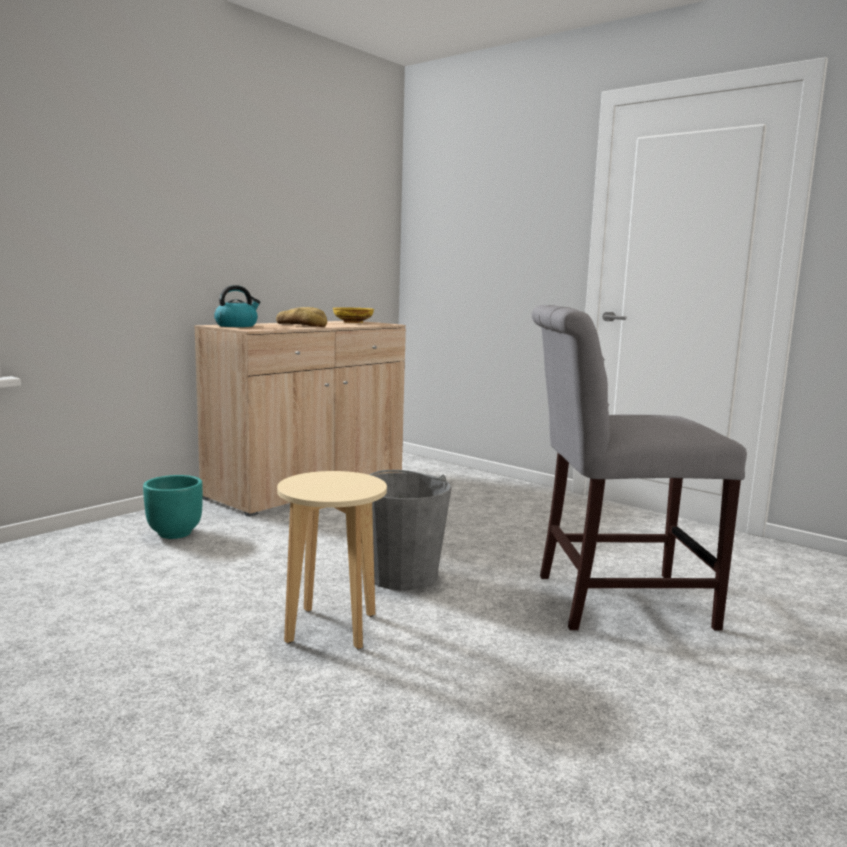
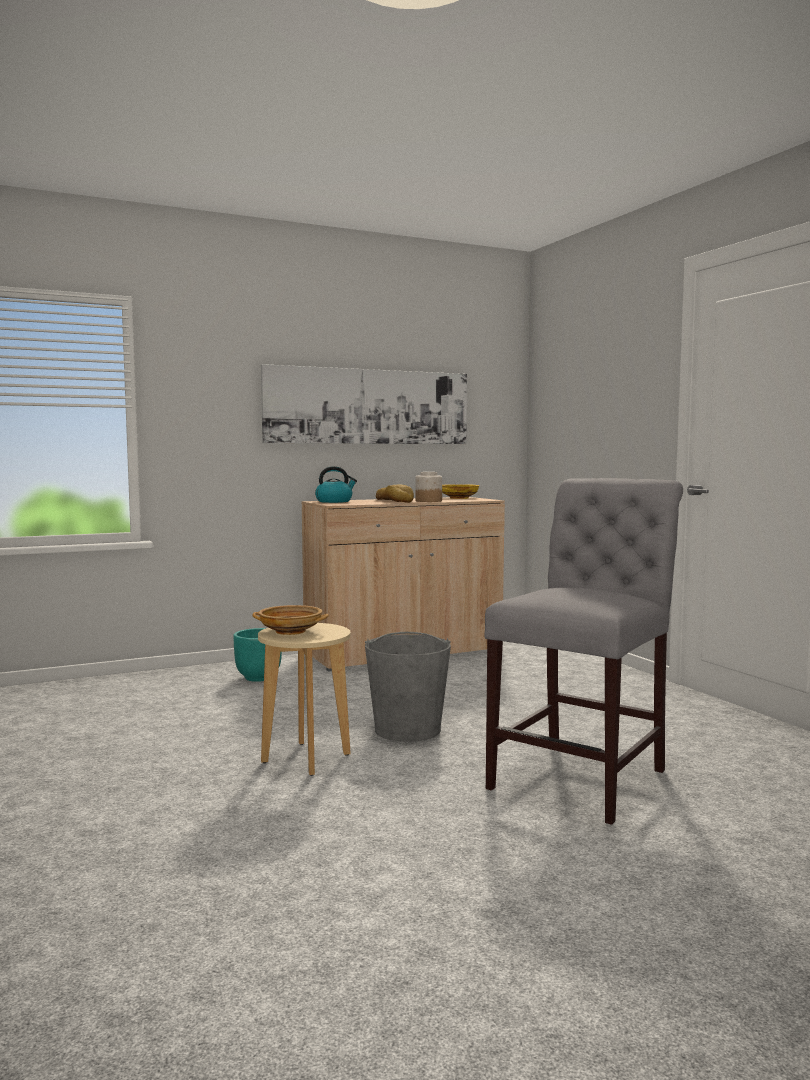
camera: 25 degrees right, 5 degrees down
grey chair [532,305,747,630] -> grey chair turned 105 degrees clockwise [485,478,683,825]
none -> beige bowl [252,605,329,635]
none -> picture [261,364,467,444]
none -> jar [415,472,442,502]

